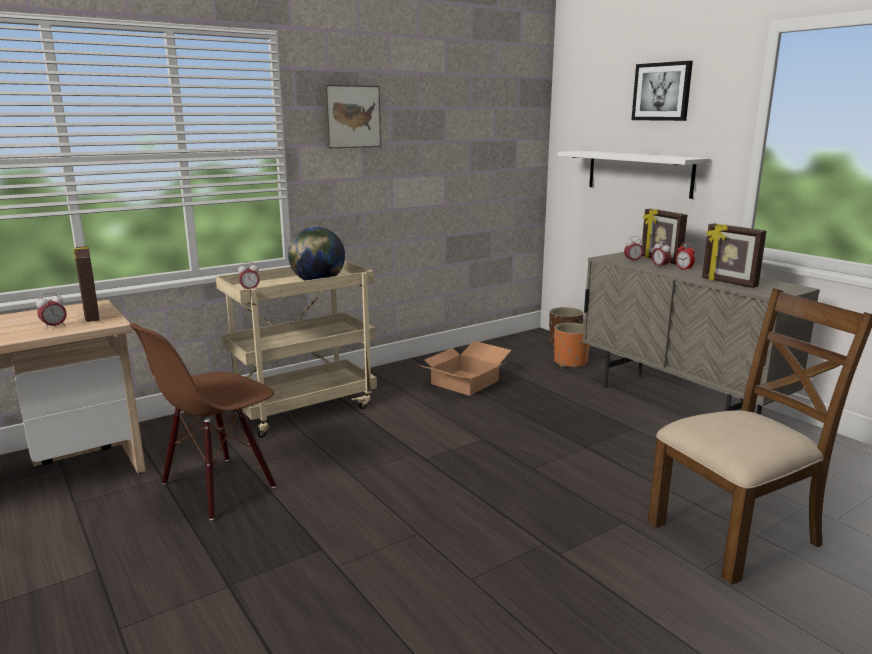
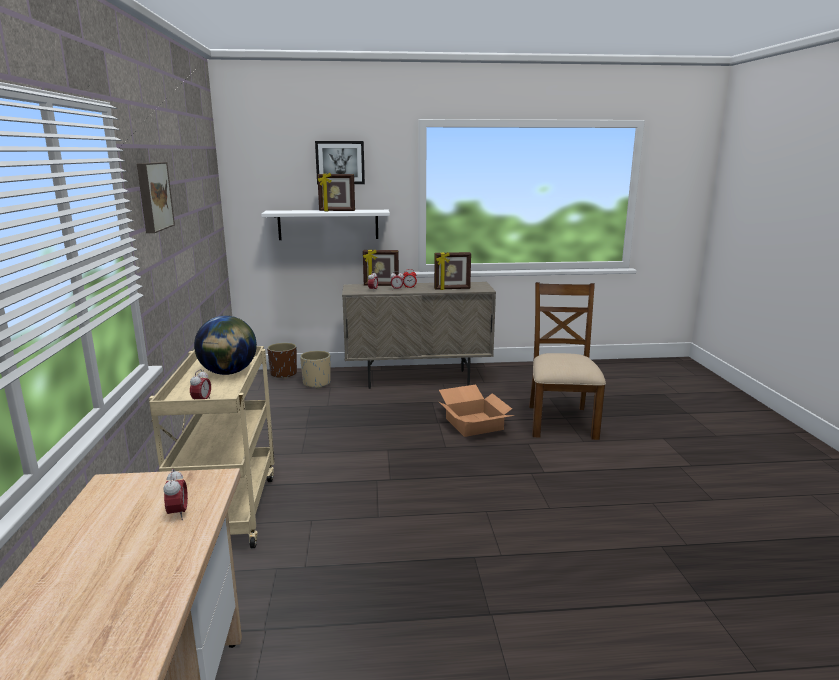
camera: 60 degrees left, 0 degrees up
picture frame [74,246,100,322] -> picture frame moved to [317,173,355,211]
brown chair [129,323,276,520] -> none
cardboard box [418,341,511,396] -> cardboard box moved to [439,384,515,437]
orange planter [554,323,590,367] -> beige planter [300,351,331,389]

